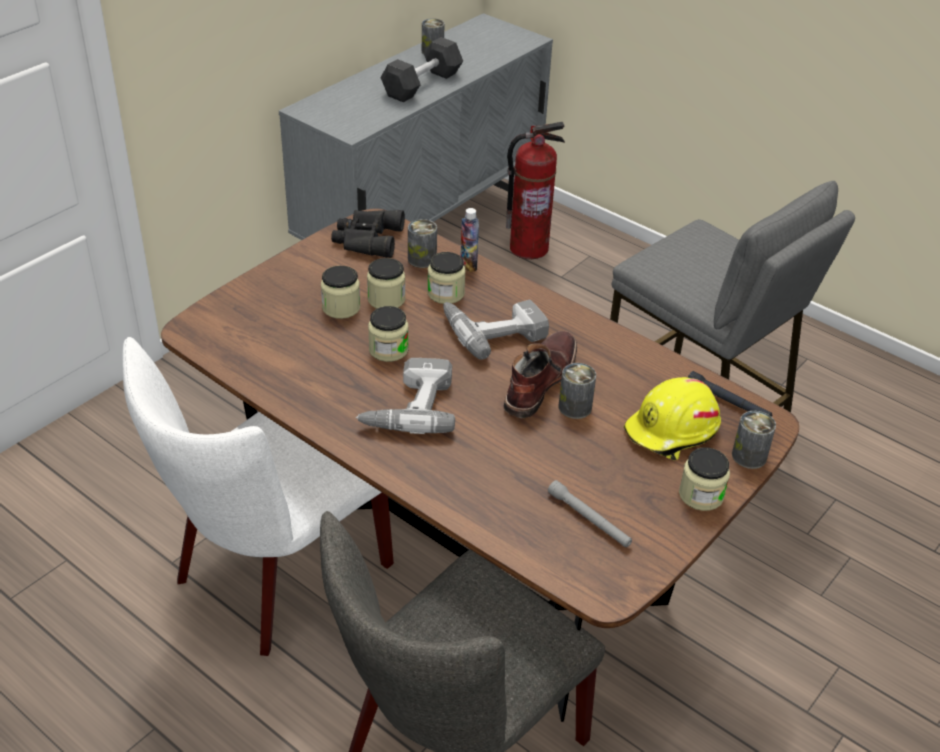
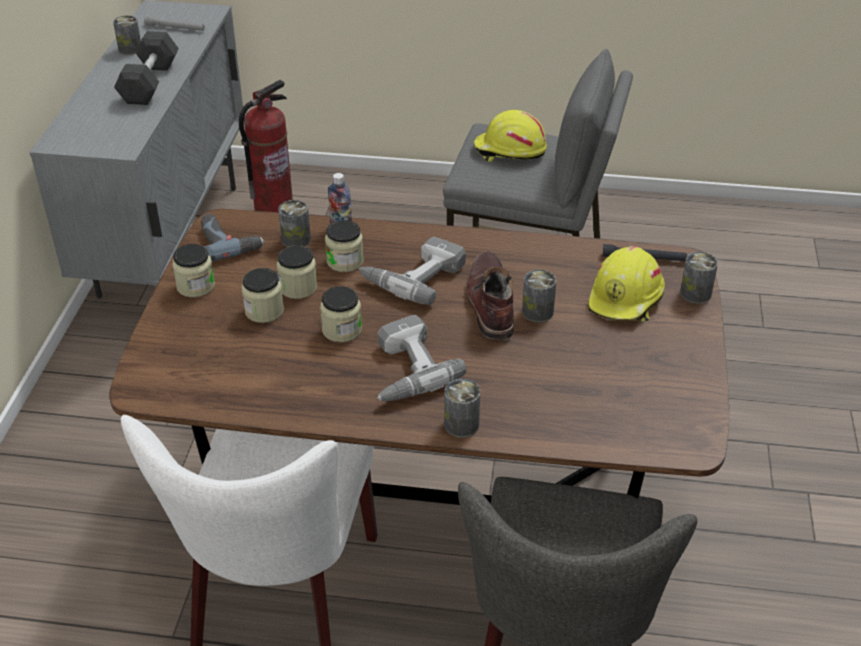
camera: 30 degrees left, 0 degrees up
black binoculars [331,210,405,258] -> power drill [201,214,264,262]
grey flashlight [548,480,632,547] -> grey flashlight moved to [144,15,205,31]
jar [679,447,730,511] -> jar moved to [172,244,215,297]
none -> can [444,379,480,438]
none -> yellow hard hat [474,110,547,162]

